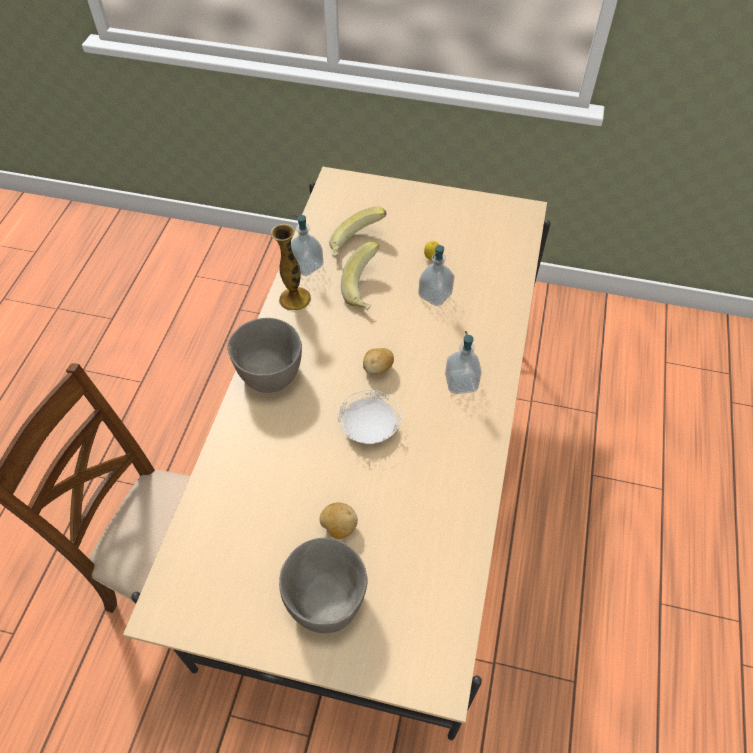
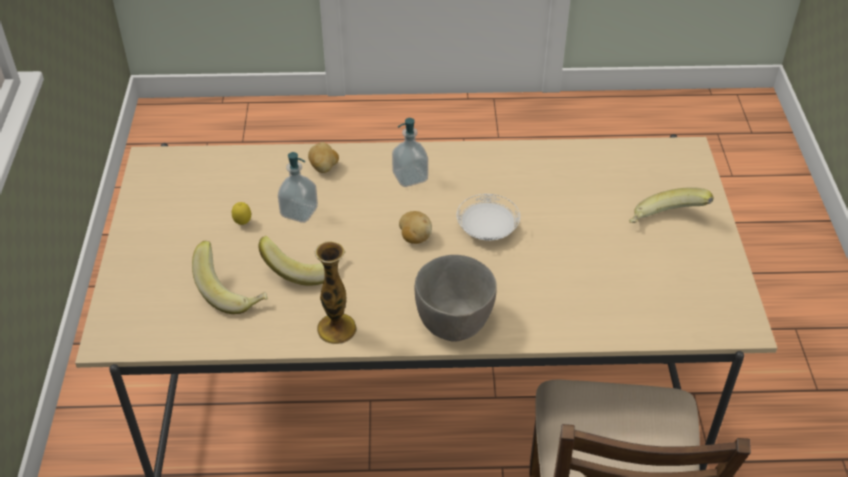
camera: 105 degrees left, 10 degrees down
grey bowl [279,538,368,633] -> banana [629,187,714,223]
soap dispenser [291,215,323,276] -> none
potato [319,503,358,539] -> potato moved to [308,142,339,173]

